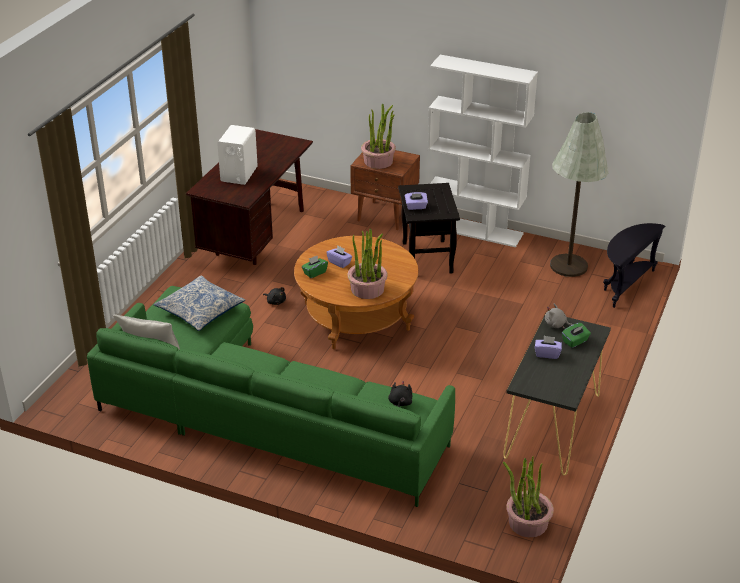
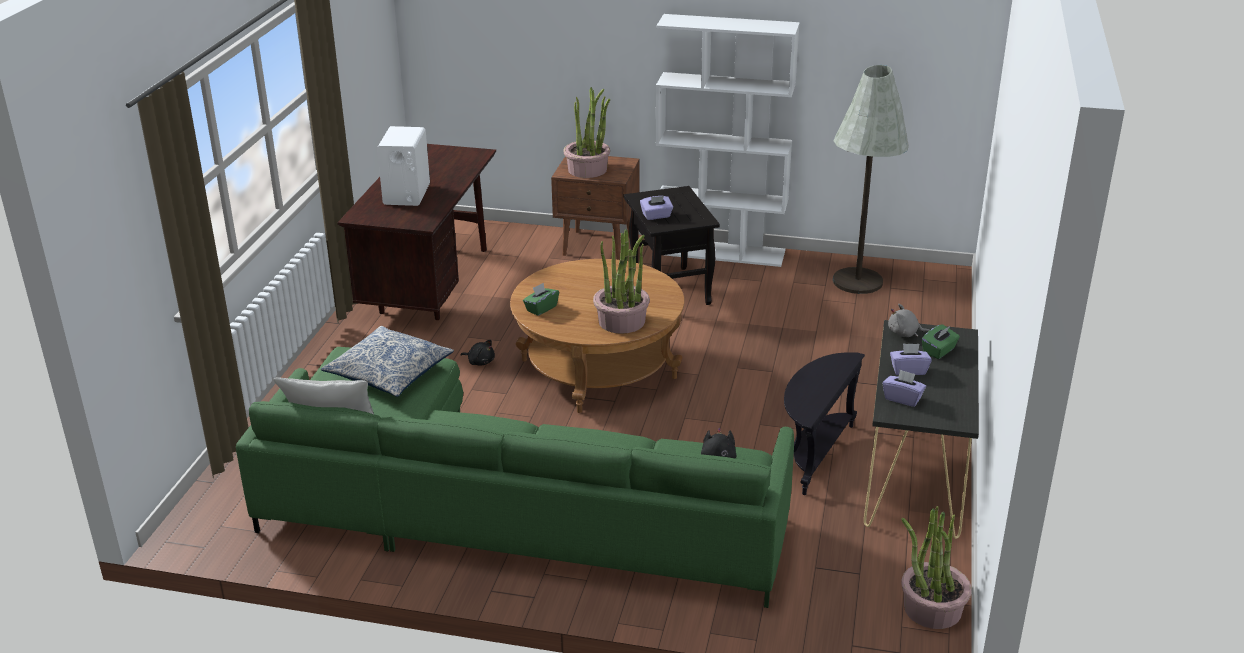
camera: 10 degrees left, 5 degrees down
purple tissue box [326,245,352,268] -> purple tissue box moved to [883,370,926,407]
black side table [603,223,665,308] -> black side table moved to [784,352,865,495]

